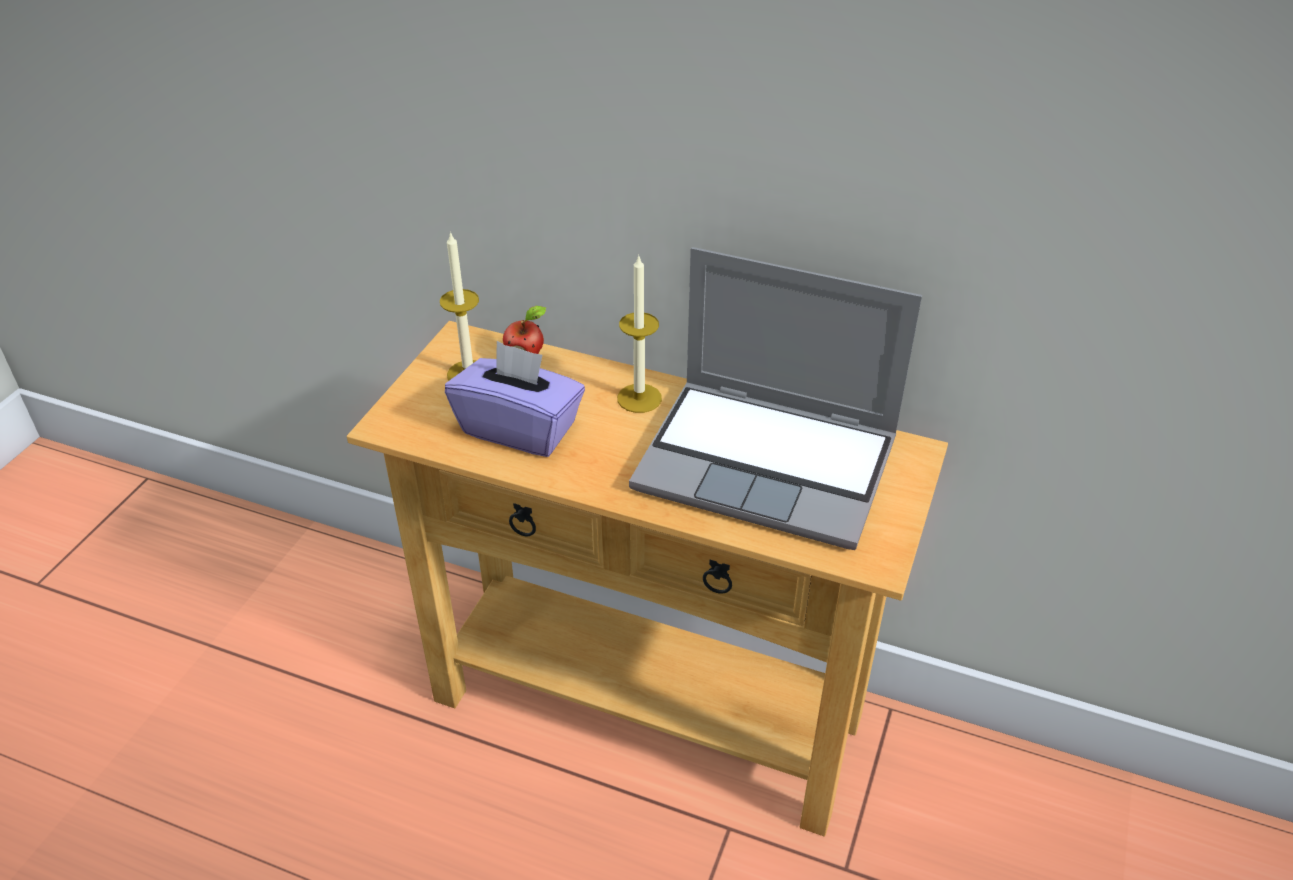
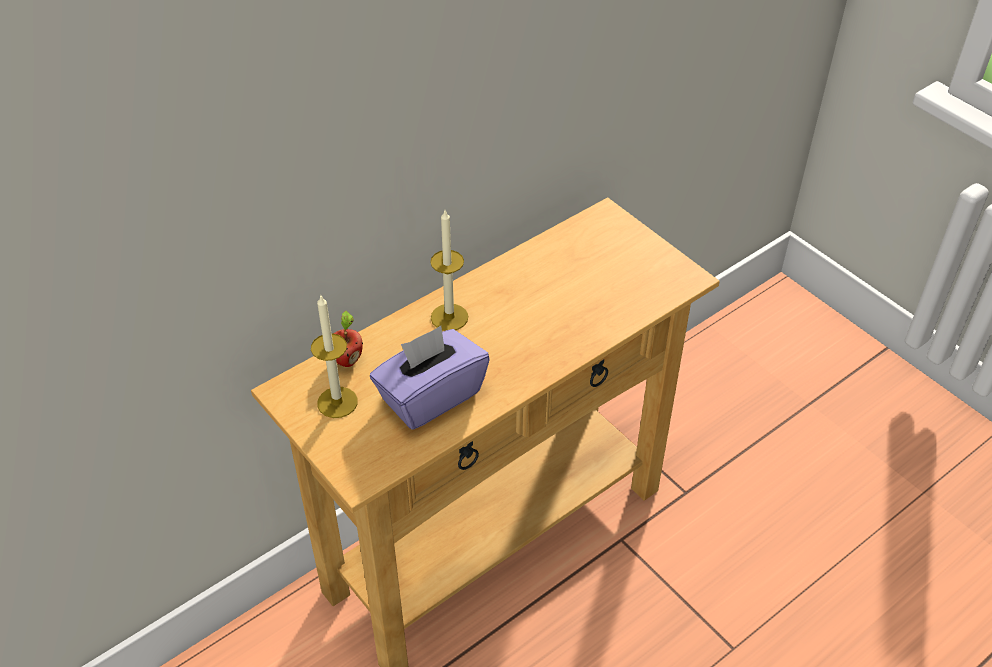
camera: 60 degrees left, 5 degrees up
laptop [629,247,922,550] -> none

